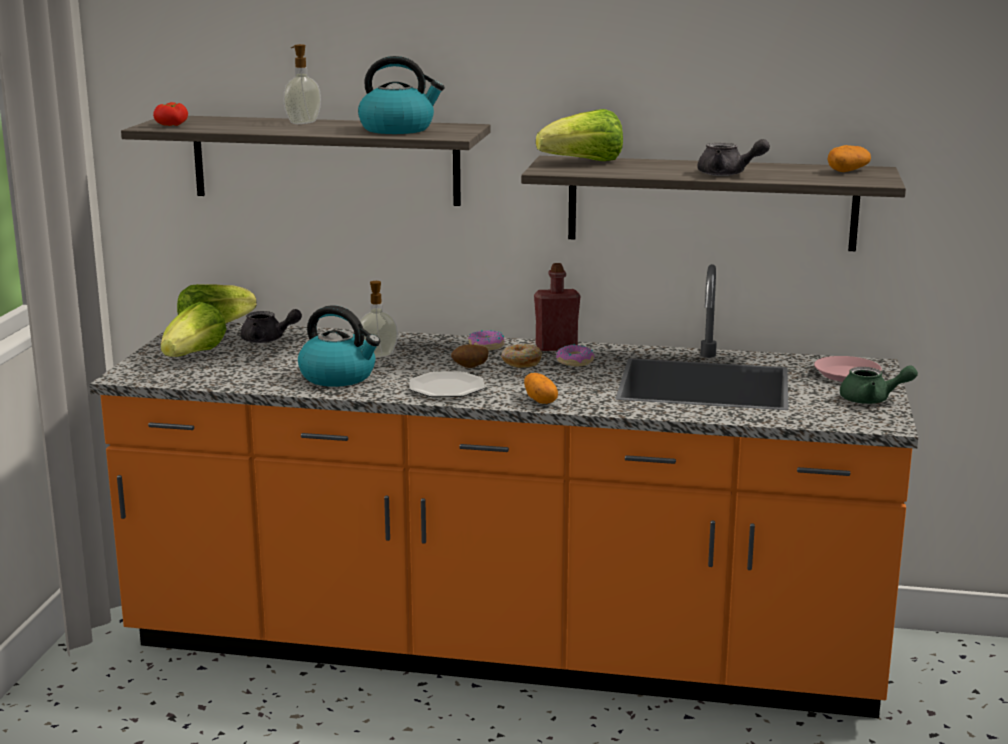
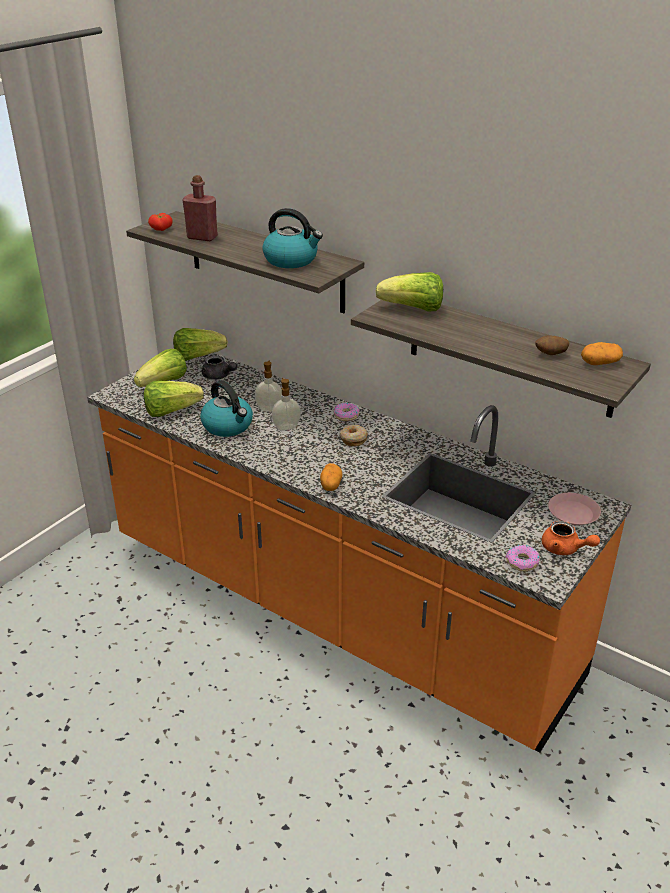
camera: 25 degrees right, 15 degrees up
soap dispenser [284,44,321,124] -> soap dispenser moved to [272,378,301,431]
plate [409,371,484,397] -> none
potato [451,344,489,368] -> potato moved to [535,335,570,355]
red bottle [534,263,581,351] -> red bottle moved to [183,175,218,241]
donut [556,344,595,366] -> donut moved to [506,545,540,571]
grey teapot [697,139,770,176] -> none
green teapot [840,365,918,404] -> orange teapot [541,521,600,555]
none -> lettuce [144,381,204,417]

